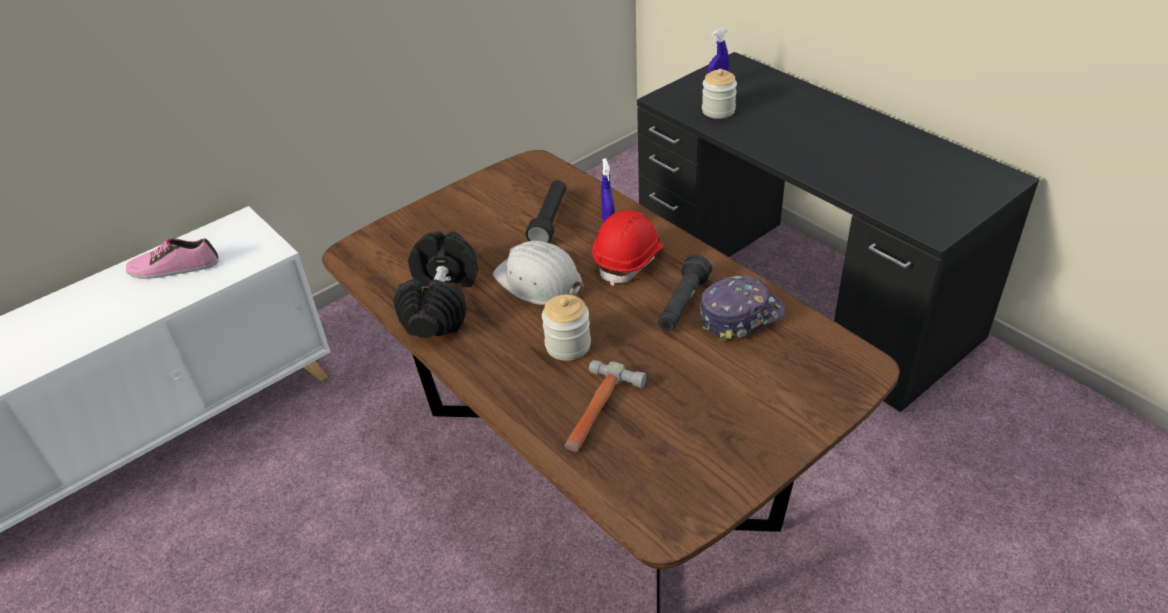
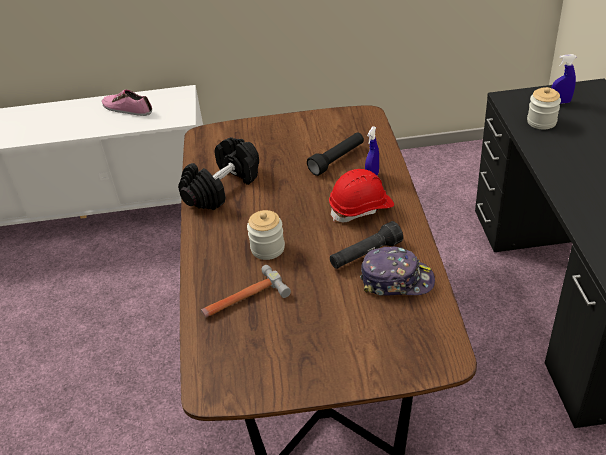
camera: 35 degrees right, 0 degrees up
white hard hat [493,241,584,305] -> none

